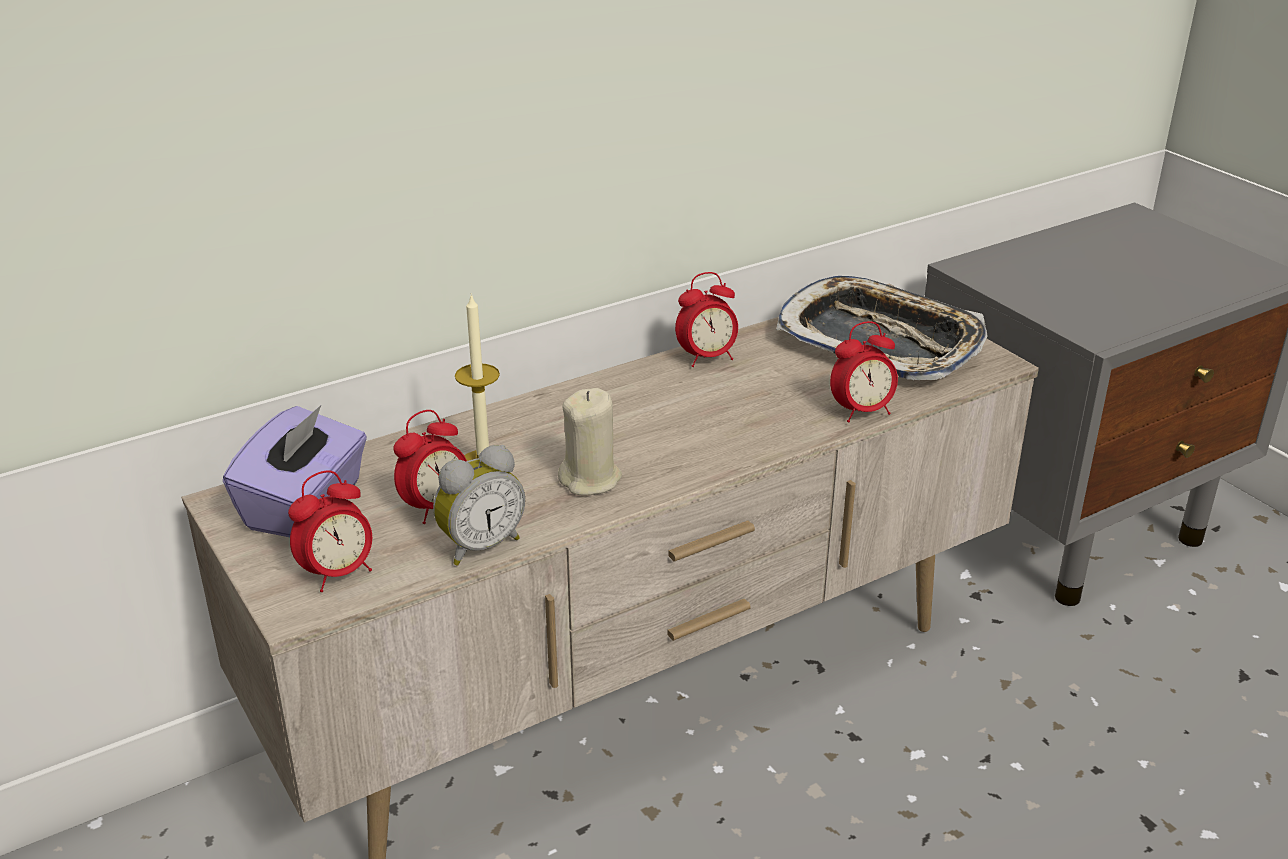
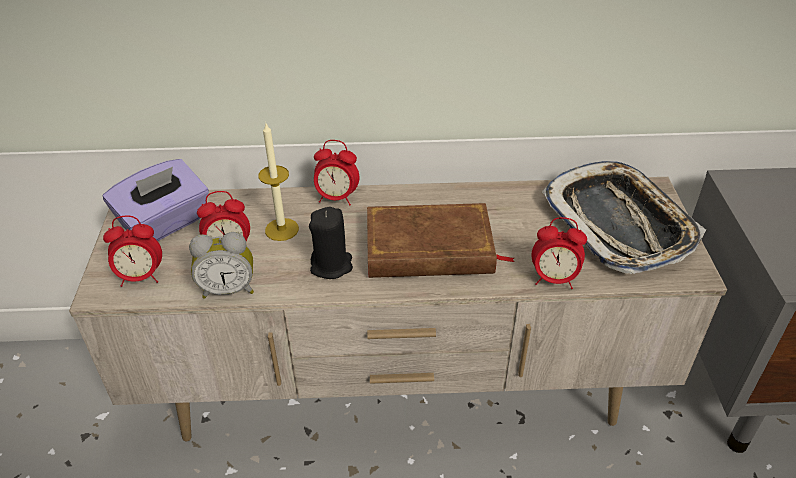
camera: 30 degrees right, 10 degrees up
beige candle [558,388,622,495] -> black candle [309,207,353,279]
alarm clock [675,272,738,367] -> alarm clock moved to [314,140,359,206]
none -> brown book [367,203,515,278]

